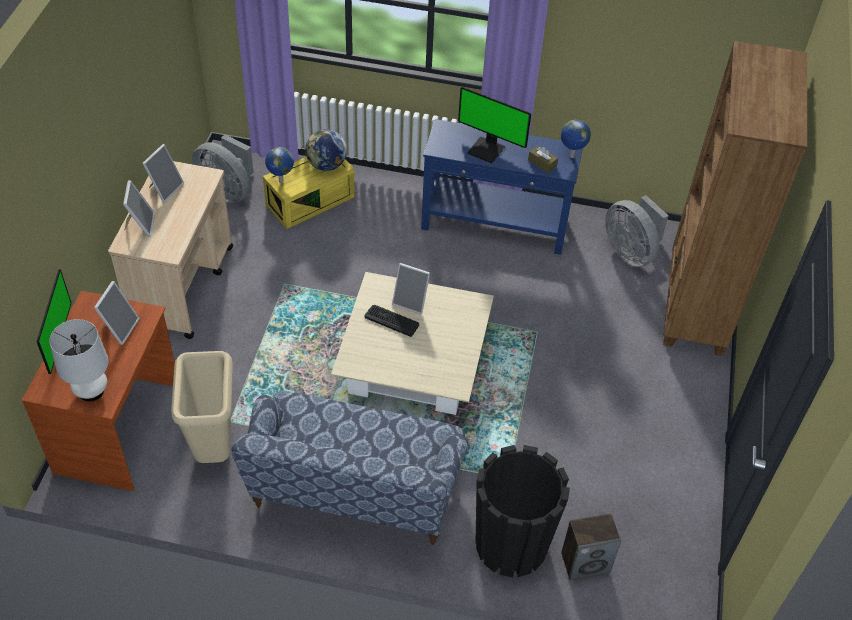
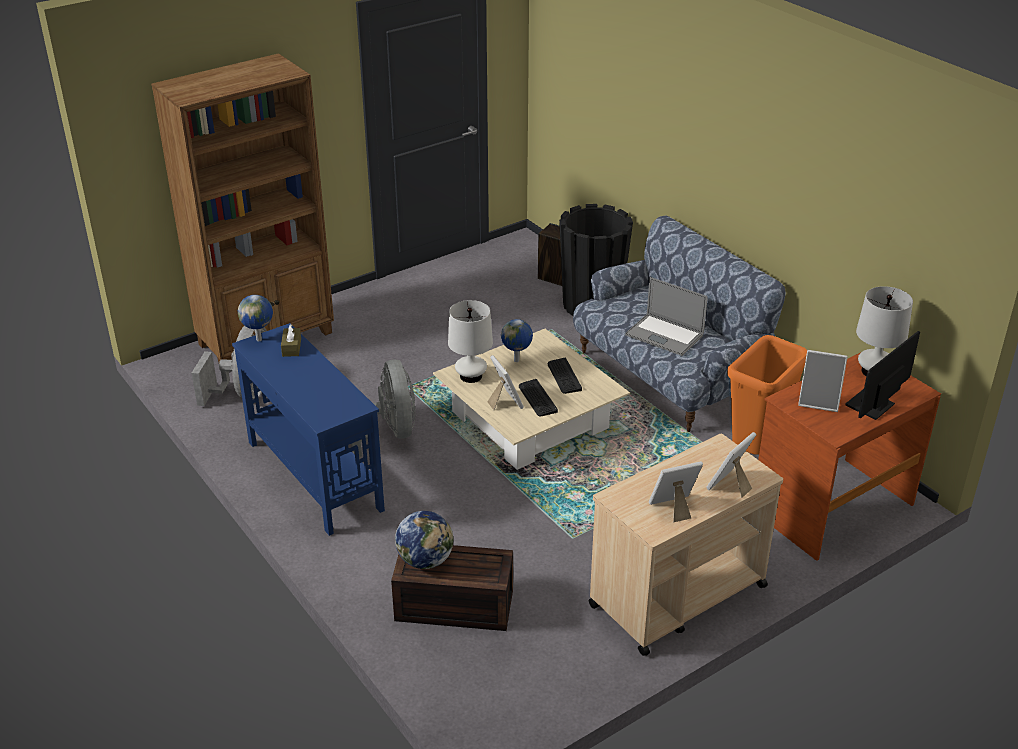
camera: 135 degrees left, 15 degrees down
picture frame [94,281,140,345] -> picture frame turned 135 degrees counterclockwise [798,350,848,412]
beige trash can [171,351,233,463] -> orange trash can [727,335,807,455]
grey fan [192,134,254,203] -> grey fan moved to [351,360,415,457]
yellow storage box [263,157,355,229] -> brown storage box [391,545,513,631]
globe [265,147,294,183] -> globe moved to [501,319,533,362]
monitor [458,87,531,163] -> none
none -> white table lamp [448,300,493,383]
none -> keyboard [548,358,582,394]
none -> laptop [625,277,708,356]

